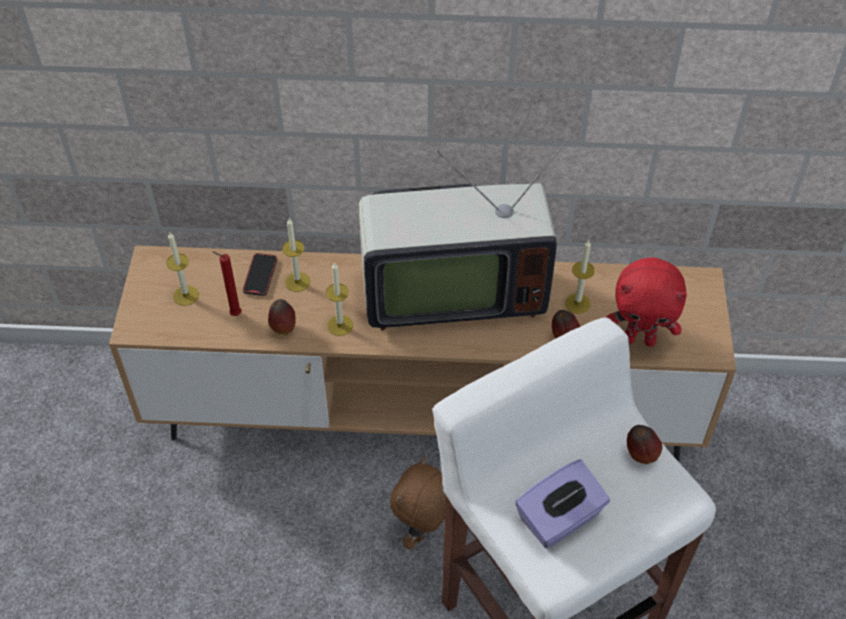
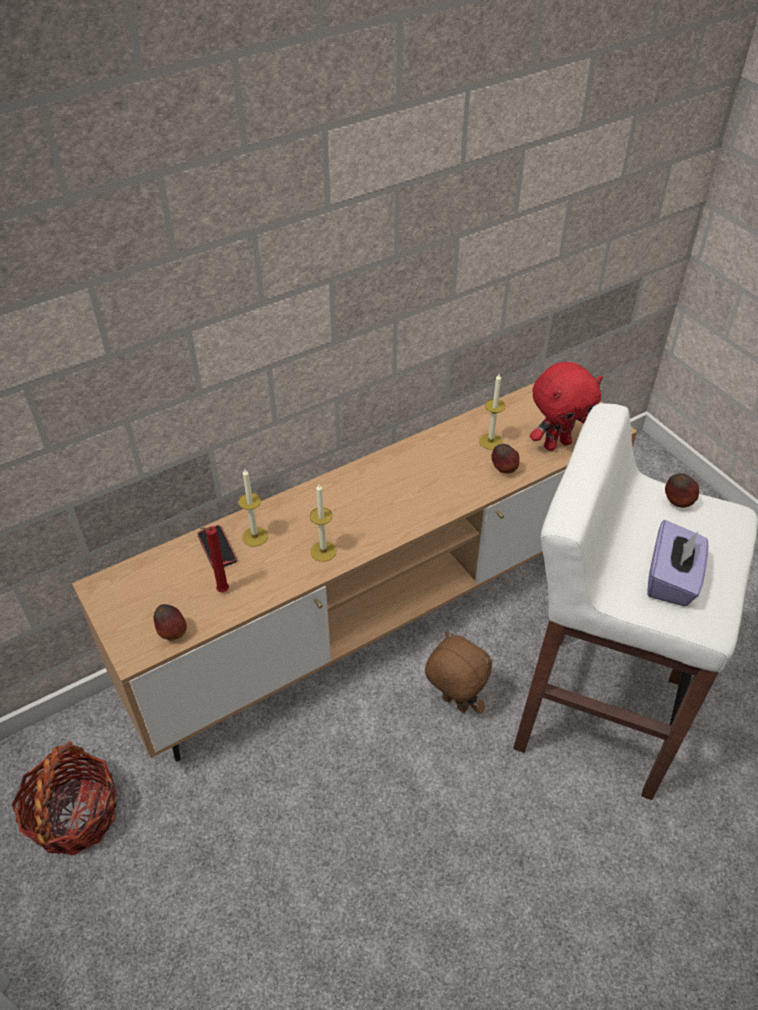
camera: 35 degrees left, 5 degrees down
candle [166,232,199,306] -> none
apple [268,299,296,335] -> apple moved to [154,604,187,641]
television [359,138,569,330] -> none
brown plush toy [390,457,446,550] -> brown plush toy turned 135 degrees clockwise [425,631,492,714]
none -> basket [11,742,117,855]

